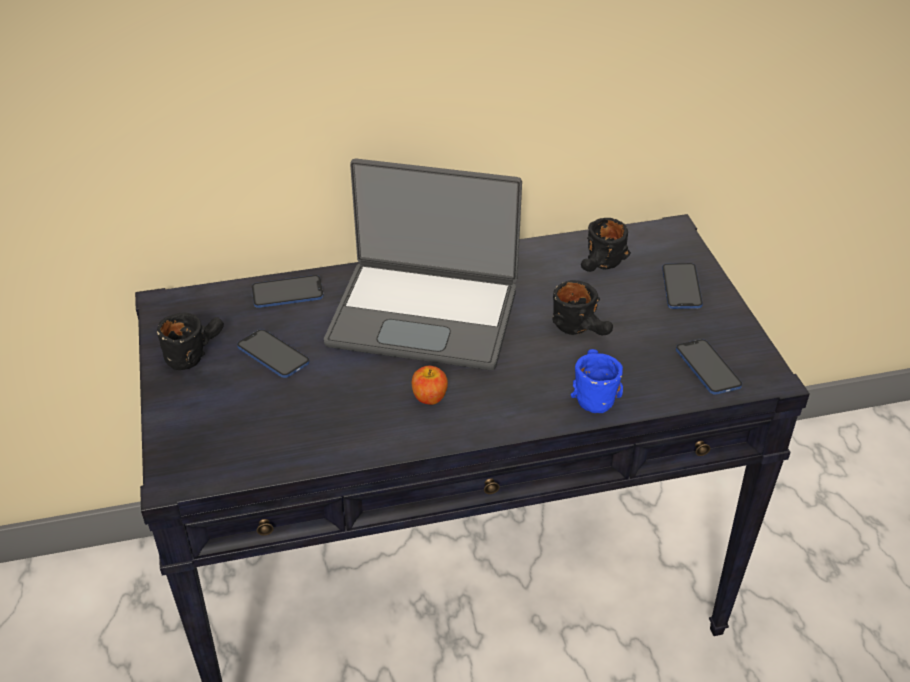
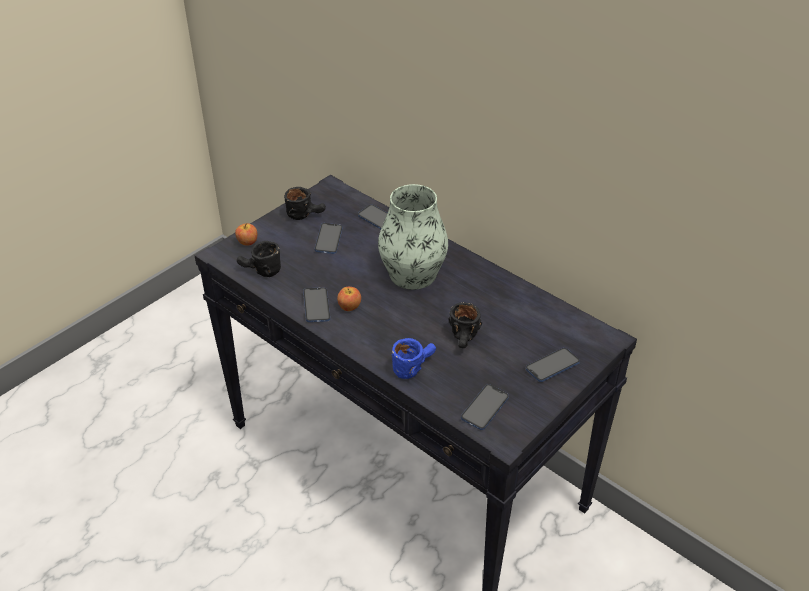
camera: 55 degrees right, 0 degrees up
laptop [324,158,522,370] -> vase [378,184,448,290]
black mug [581,218,631,272] -> black mug moved to [237,241,281,277]
none -> apple [235,223,257,245]
none -> phone [303,287,330,322]

